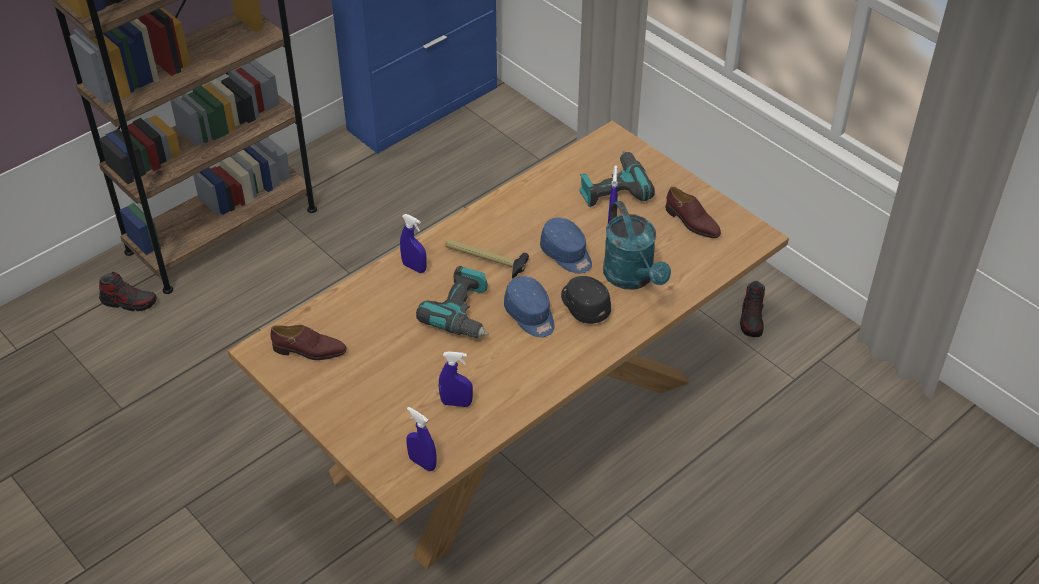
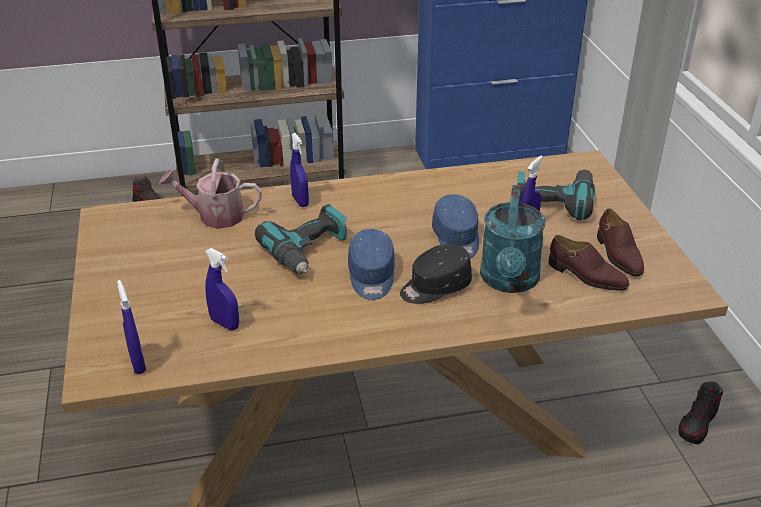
camera: 30 degrees right, 10 degrees down
brown shoe [271,325,347,360] -> brown shoe moved to [548,235,629,291]
hammer [445,239,529,278] -> none
black cap [561,276,611,324] -> black cap turned 120 degrees counterclockwise [400,244,472,304]
none -> watering can [159,158,262,229]

